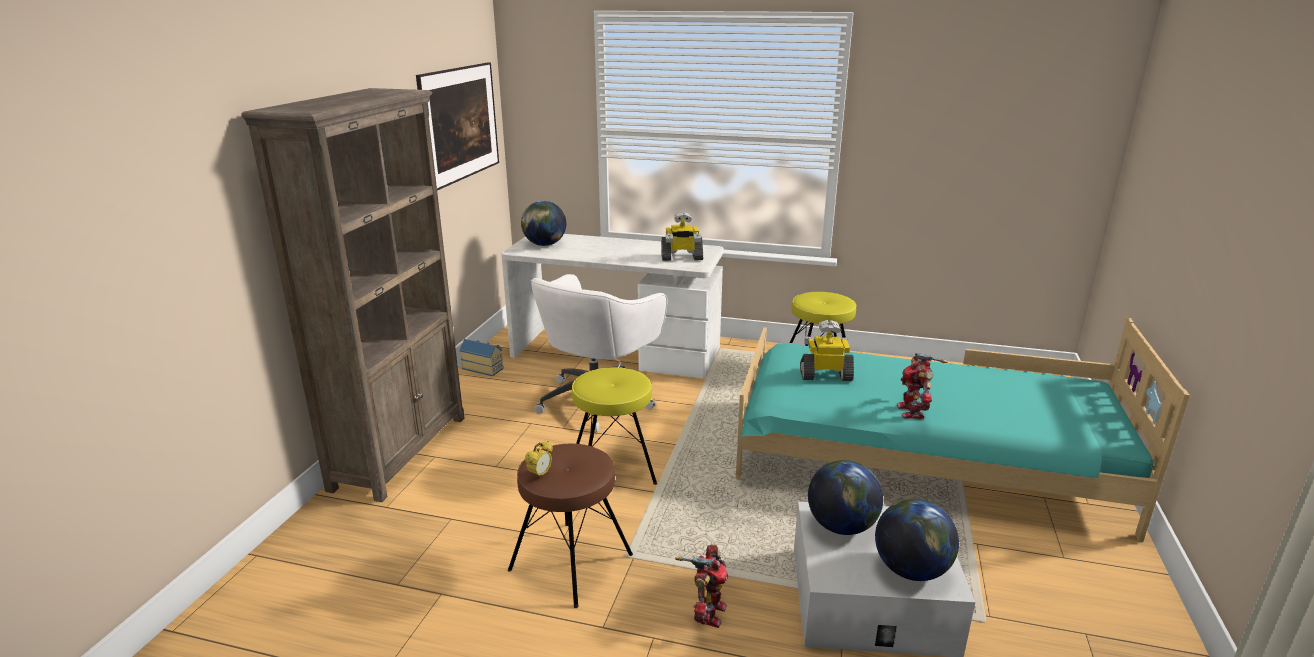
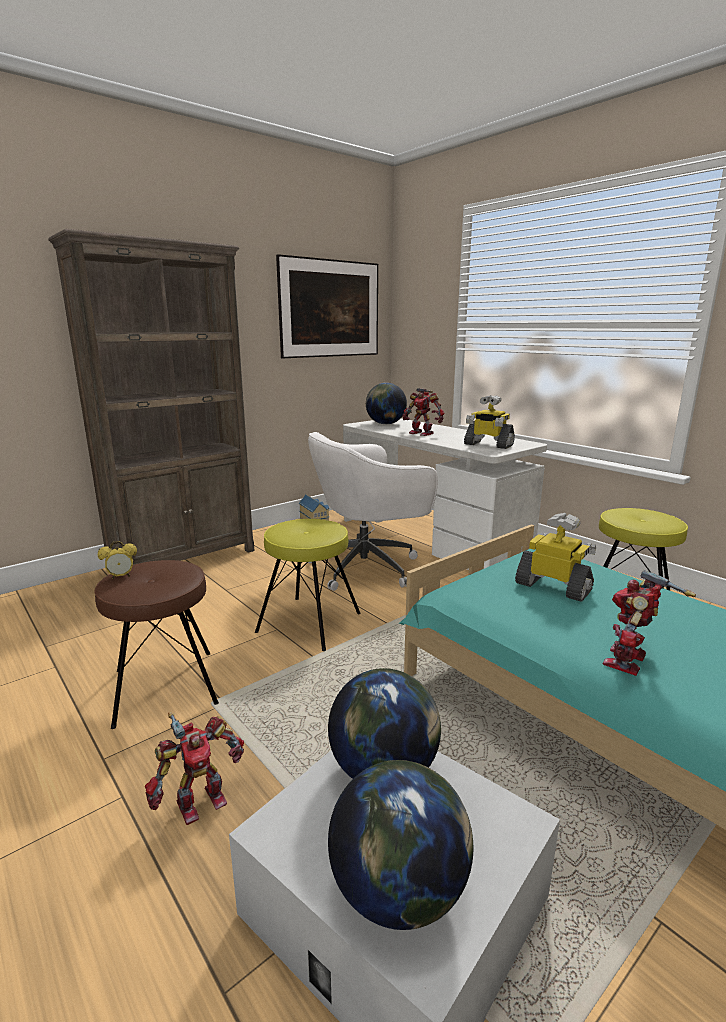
camera: 35 degrees right, 5 degrees down
none -> toy robot [403,388,444,436]

